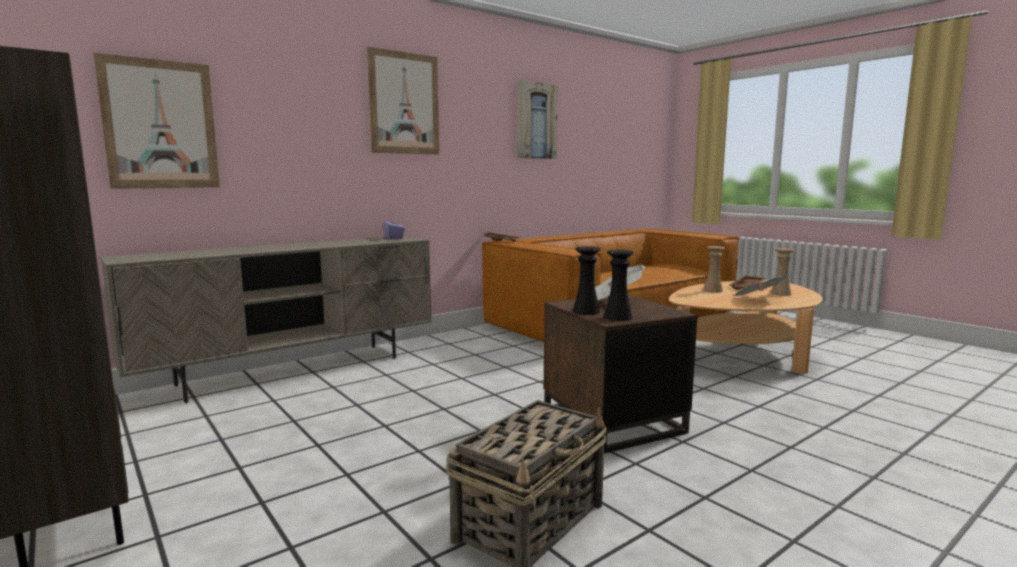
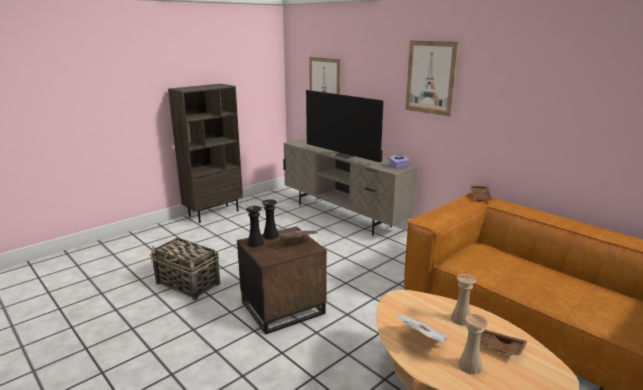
camera: 85 degrees right, 10 degrees up
picture [517,80,557,159] -> none
none -> television [306,90,384,162]

